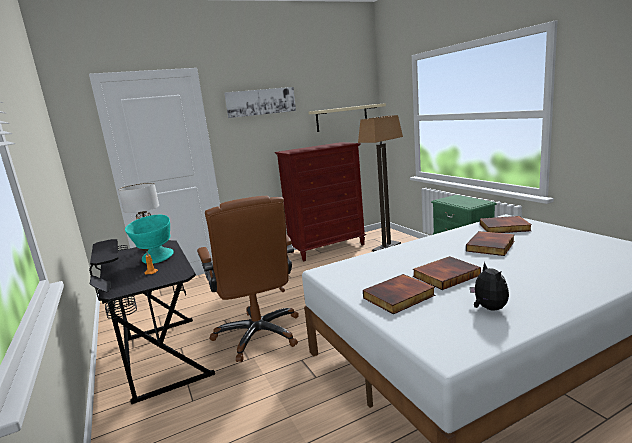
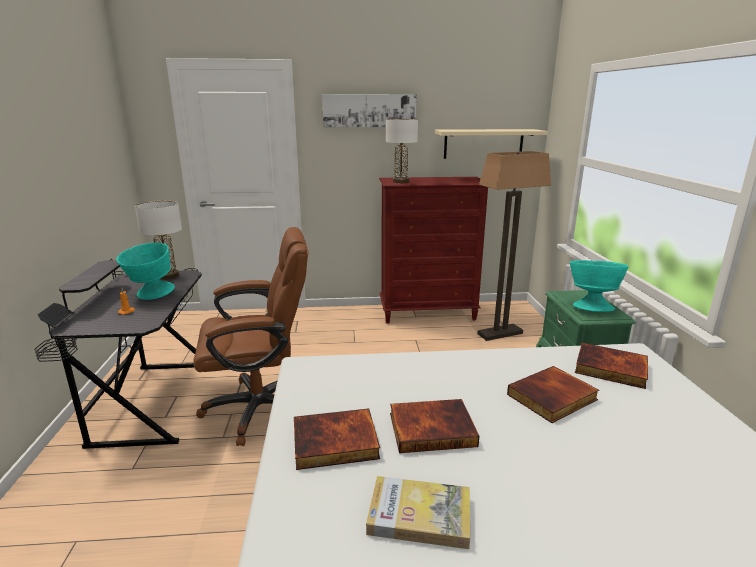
camera: 20 degrees right, 5 degrees up
brown office chair [197,196,299,362] -> brown office chair turned 105 degrees counterclockwise [193,227,309,446]
plush toy [470,262,509,311] -> book [366,476,470,549]
none -> table lamp [386,119,418,183]
none -> turquoise bowl [570,260,628,312]

